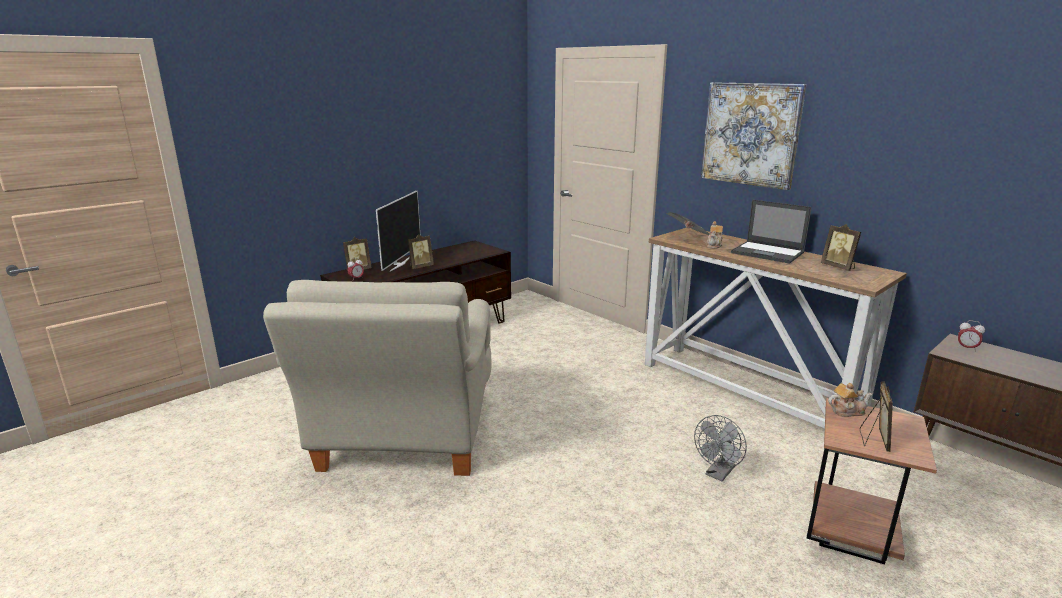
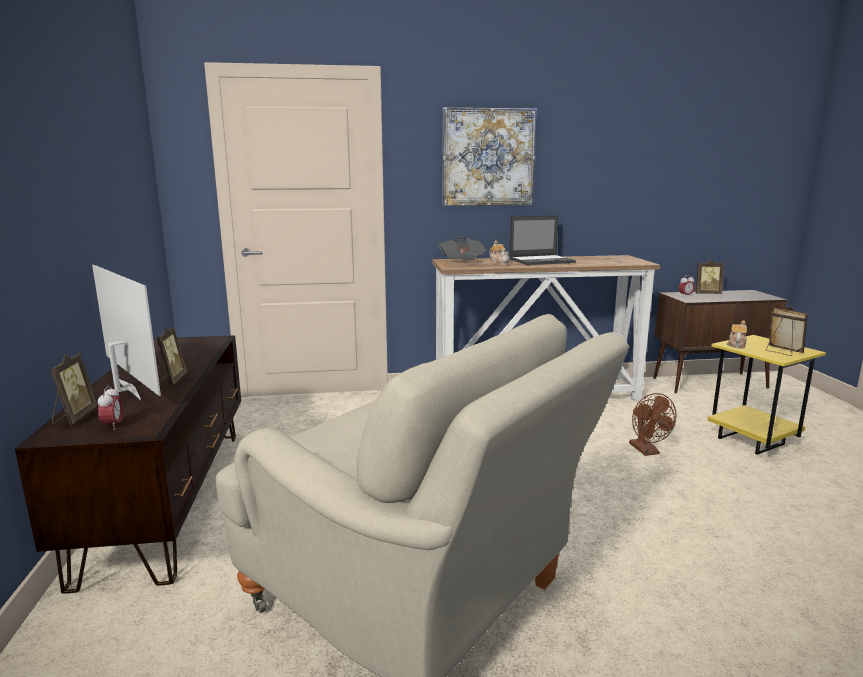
camera: 55 degrees left, 5 degrees down
grey fan [694,415,747,481] -> brown fan [629,393,676,456]
brown side table [807,398,937,564] -> yellow side table [708,335,826,455]
picture frame [820,224,861,271] -> picture frame moved to [695,259,724,294]

